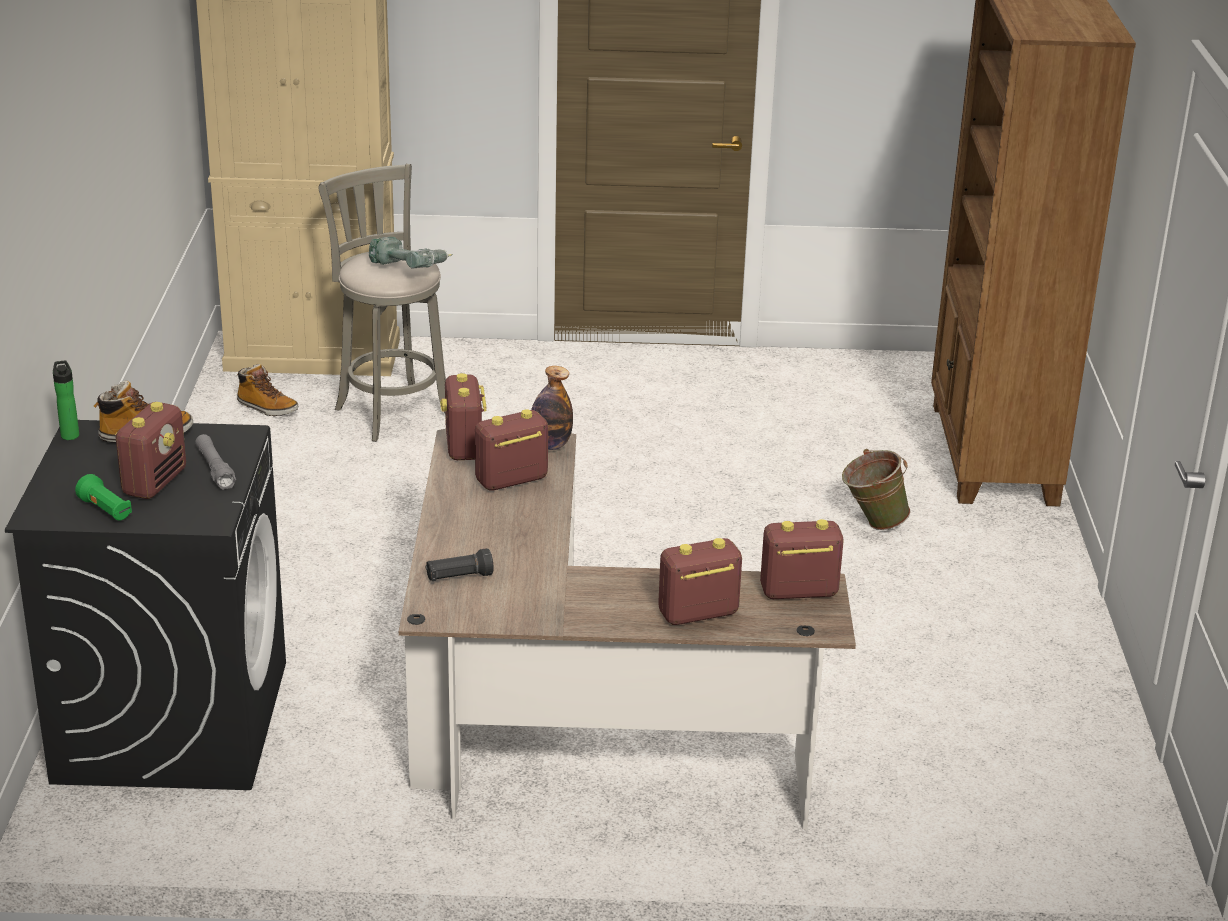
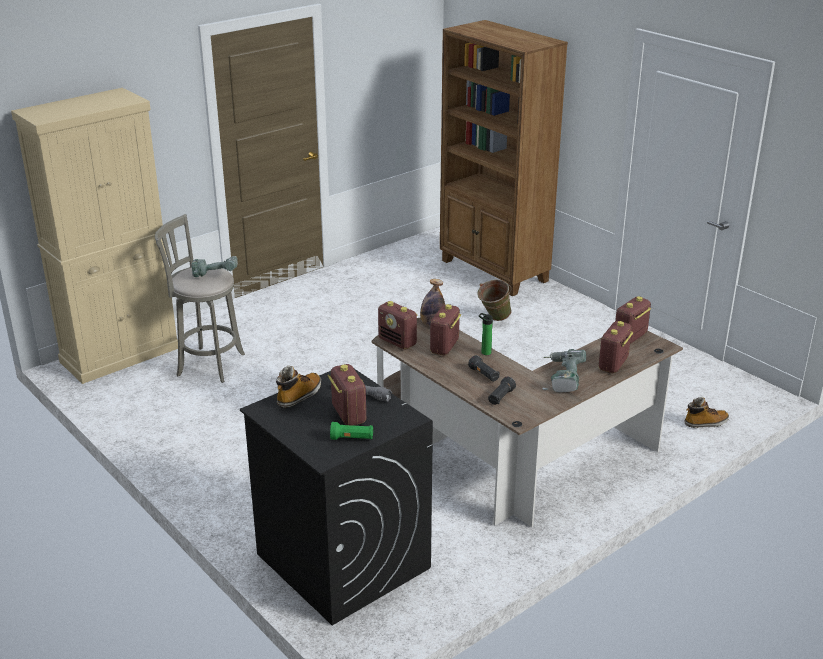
camera: 40 degrees left, 0 degrees up
bottle [53,361,79,440] -> bottle moved to [479,313,493,355]
boot [237,364,298,417] -> boot moved to [685,397,729,428]
none -> black flashlight [468,355,500,382]
none -> power drill [542,349,586,392]

